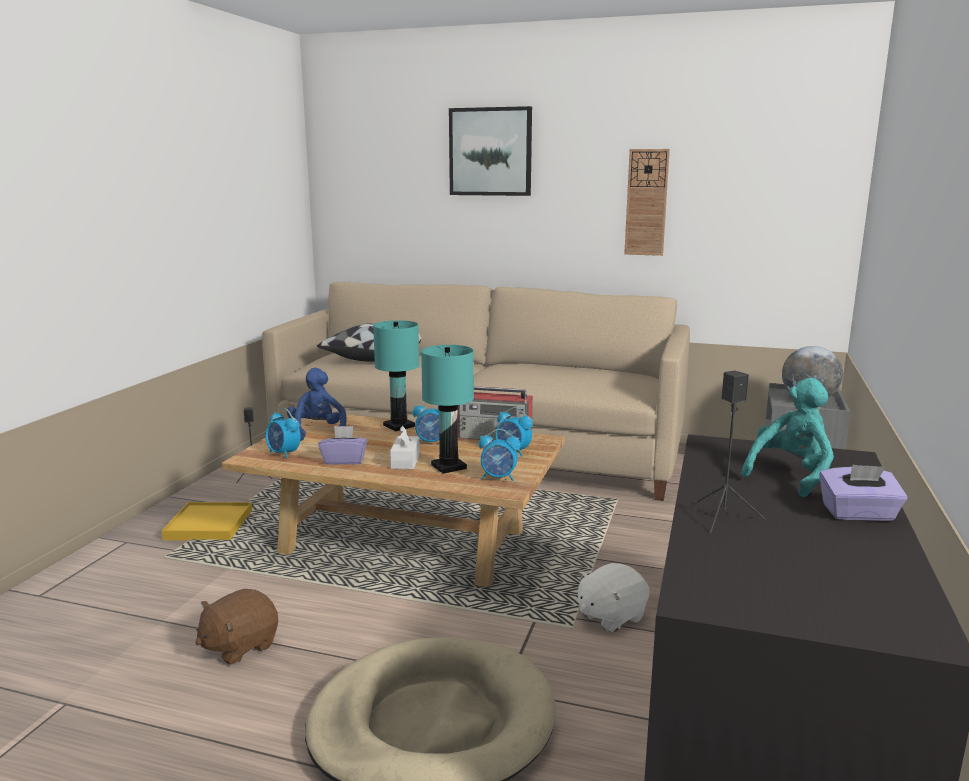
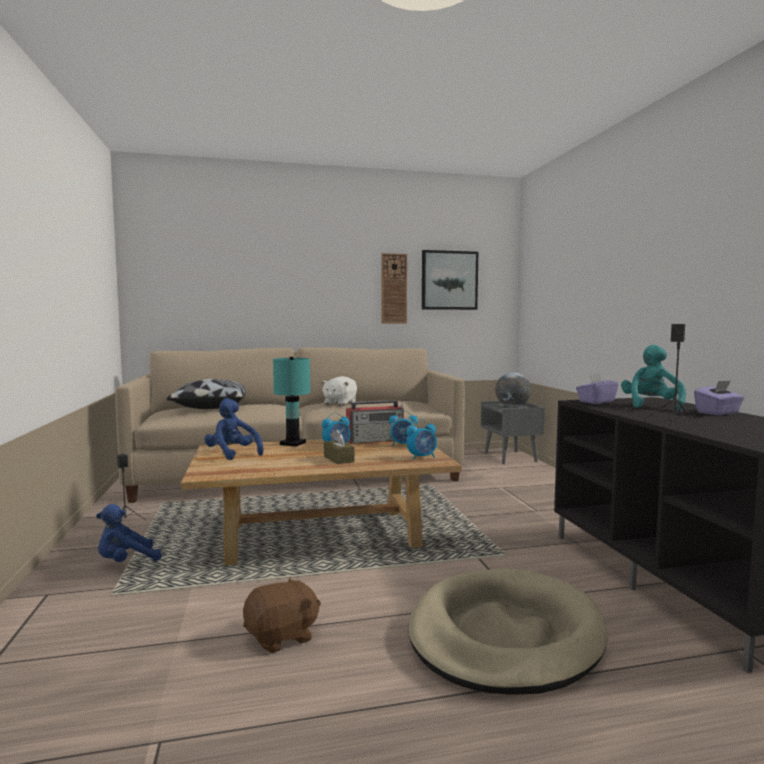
camera: 30 degrees left, 10 degrees down
yellow tray [161,502,252,541] -> blue plush toy [96,504,161,562]
brown plush toy [195,589,278,665] -> brown plush toy turned 135 degrees counterclockwise [243,577,321,653]
alarm clock [265,409,301,458] -> none
purple tissue box [318,426,368,465] -> purple tissue box moved to [576,373,618,404]
white tissue box [390,426,420,469] -> brown tissue box [324,429,355,464]
turquoise table lamp [421,345,474,474] -> none
picture [449,106,532,196] -> picture moved to [422,250,478,310]
white plush toy [578,563,650,633] -> white plush toy moved to [321,376,357,406]

